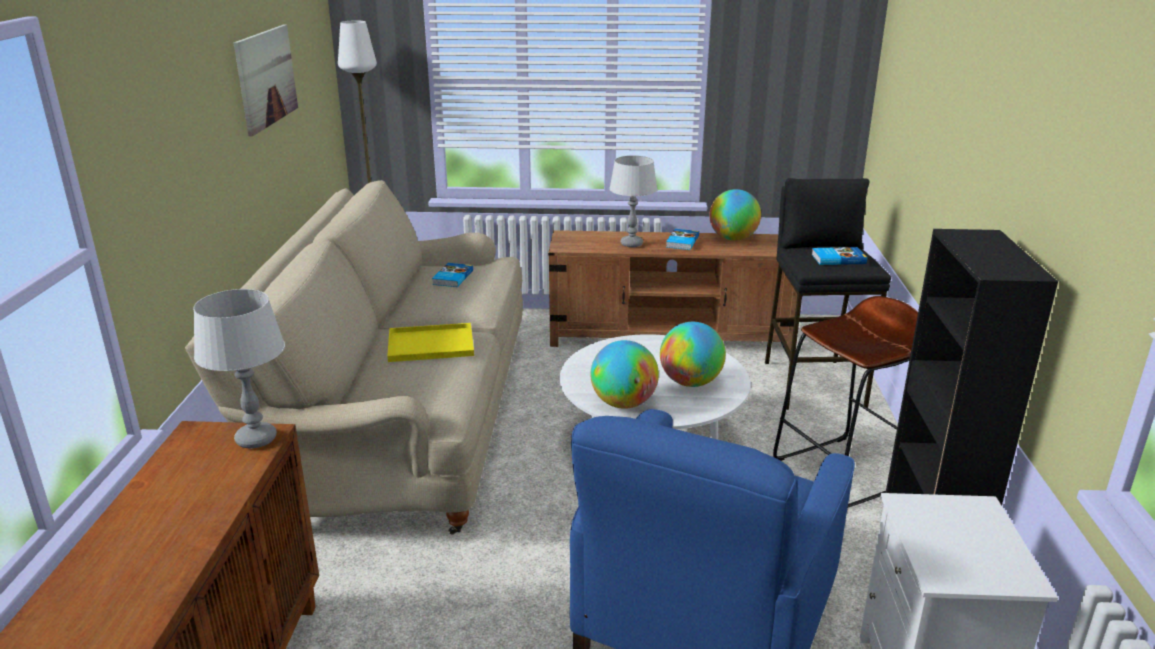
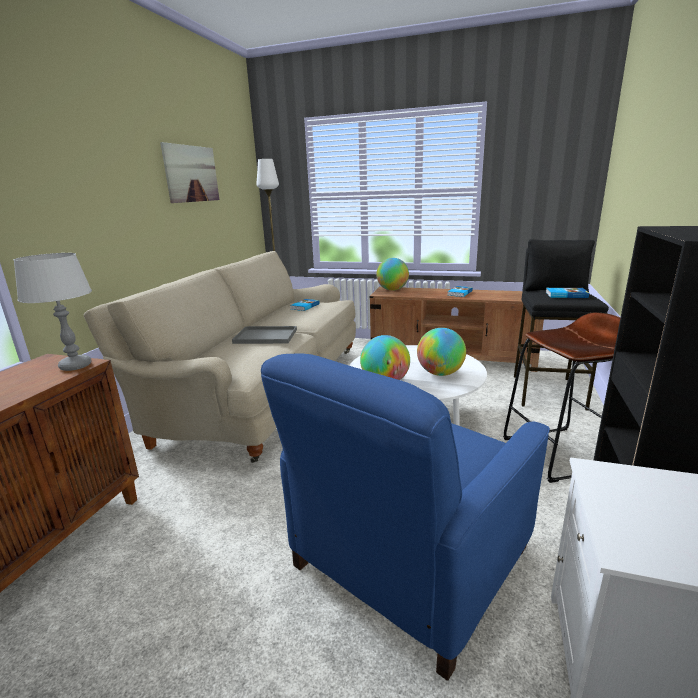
camera: 15 degrees right, 5 degrees down
yellow tray [387,323,474,362] -> grey tray [232,326,297,344]
grey table lamp [609,155,657,247] -> none
globe [709,189,761,241] -> globe moved to [376,258,409,291]

